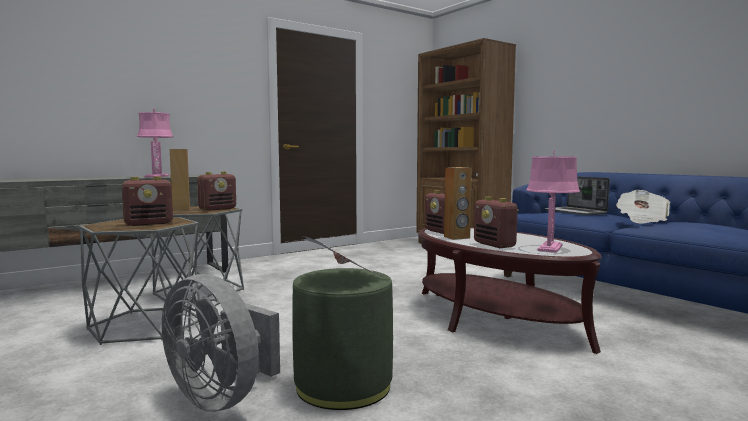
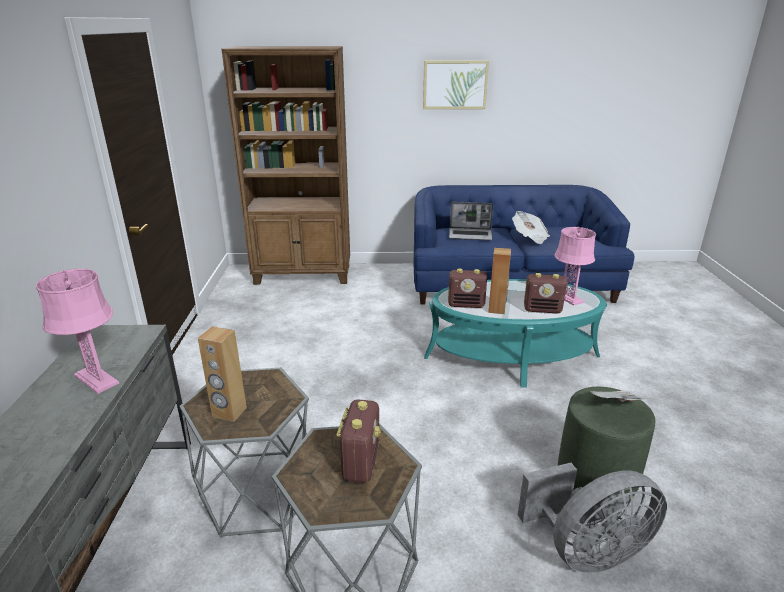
camera: 55 degrees left, 20 degrees up
radio [197,172,236,211] -> none
brown coffee table [418,227,601,354] -> turquoise coffee table [424,279,607,388]
none -> picture [423,60,489,109]

